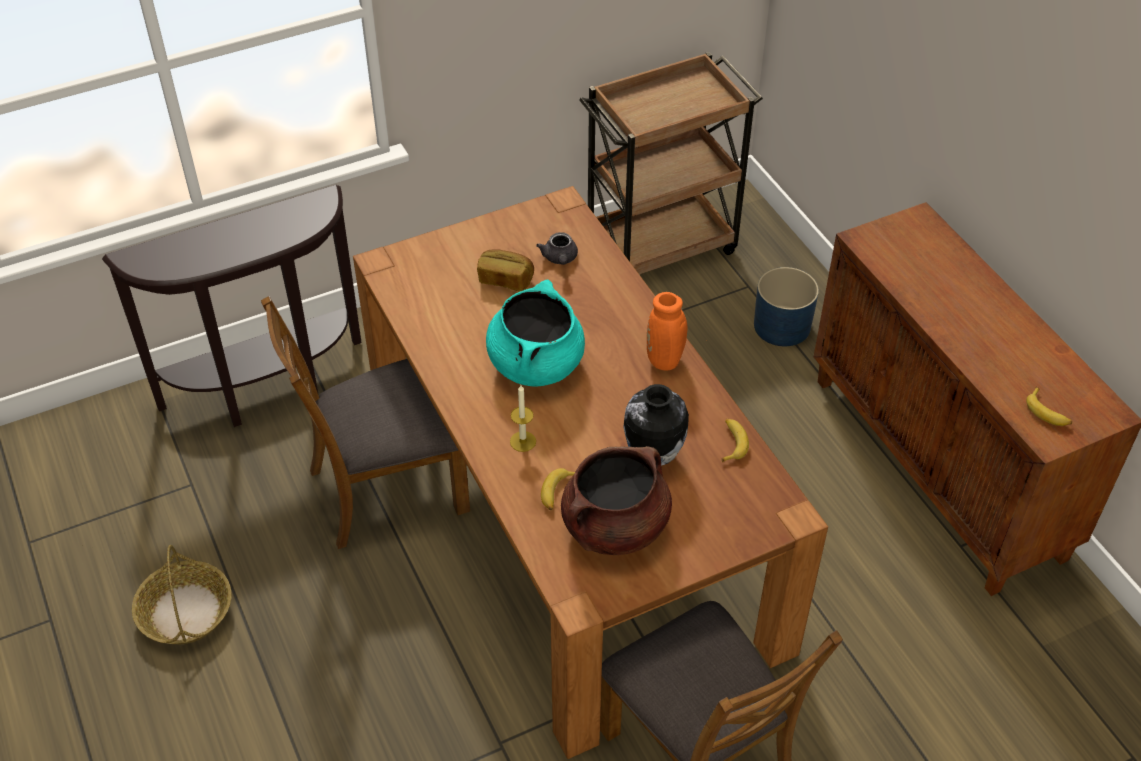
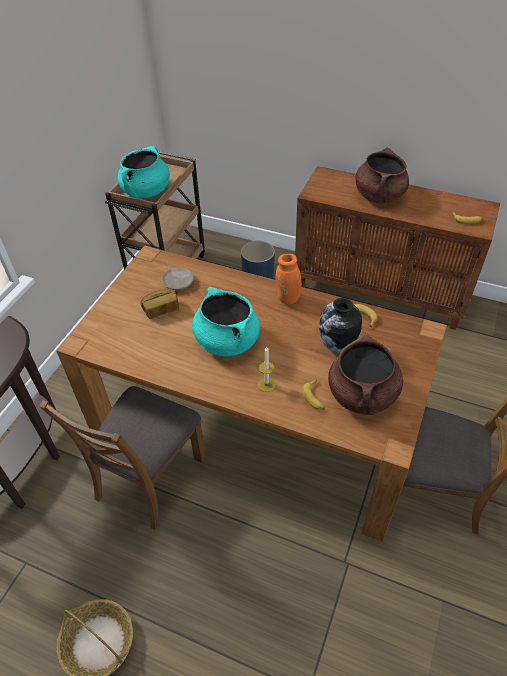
camera: 40 degrees left, 0 degrees up
grey teapot [536,232,578,265] -> beige plate [162,268,194,290]
none -> turquoise cooking pot [118,146,170,198]
none -> brown cooking pot [355,148,409,203]

